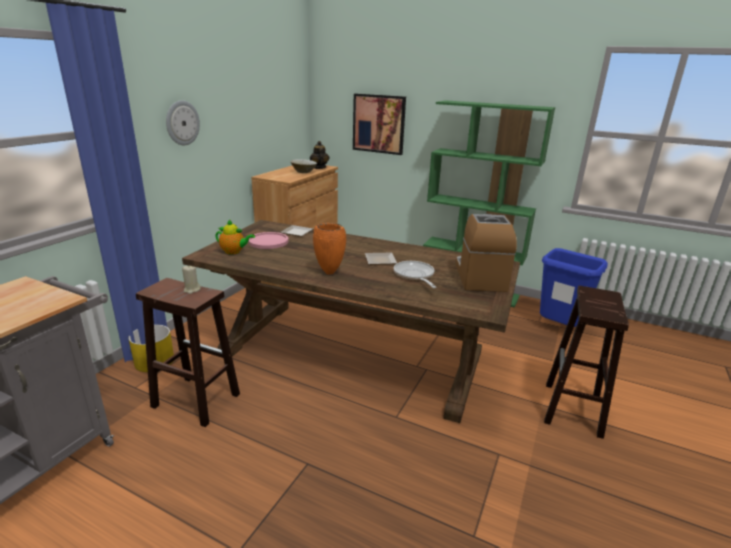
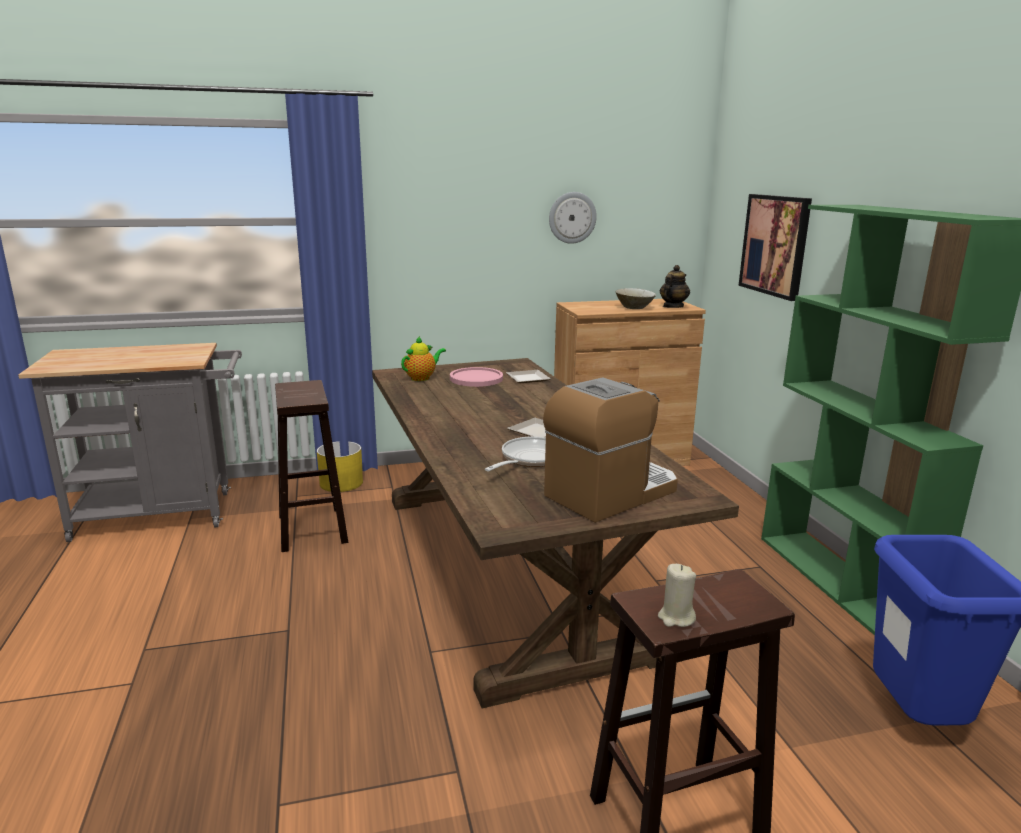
camera: 50 degrees right, 5 degrees down
wall clock [166,100,200,145] -> wall clock moved to [549,192,597,244]
beige candle [182,265,201,294] -> beige candle moved to [658,564,696,627]
teapot [215,220,255,255] -> teapot turned 105 degrees counterclockwise [401,336,446,381]
orange vase [313,223,346,275] -> none

